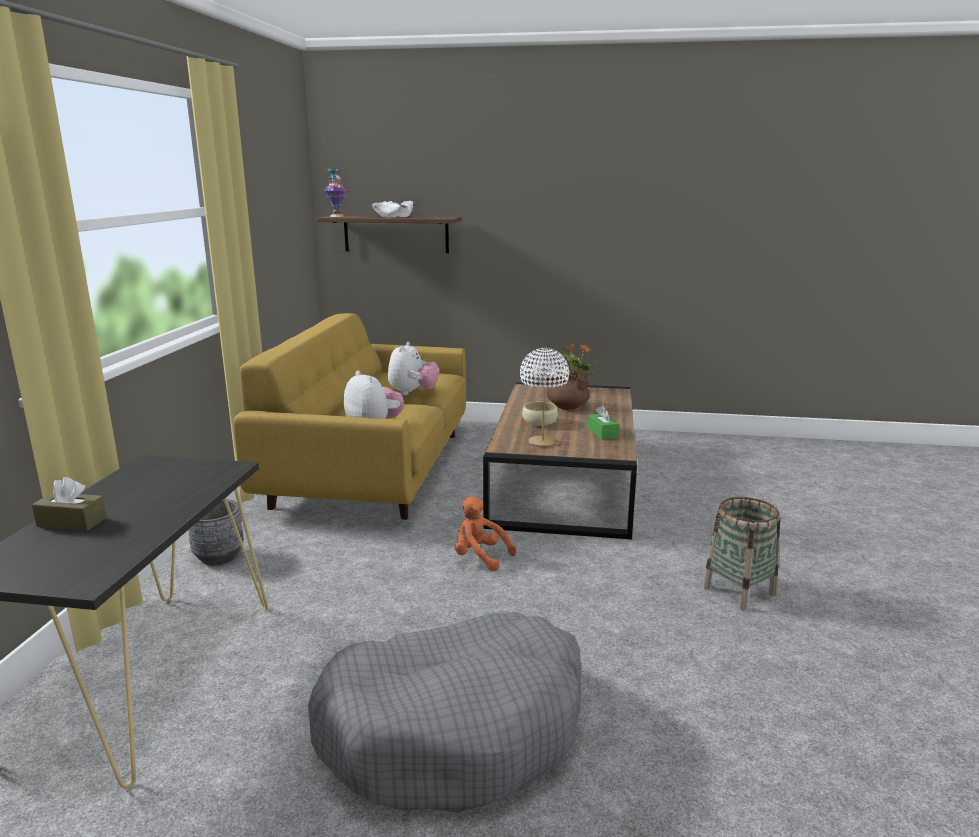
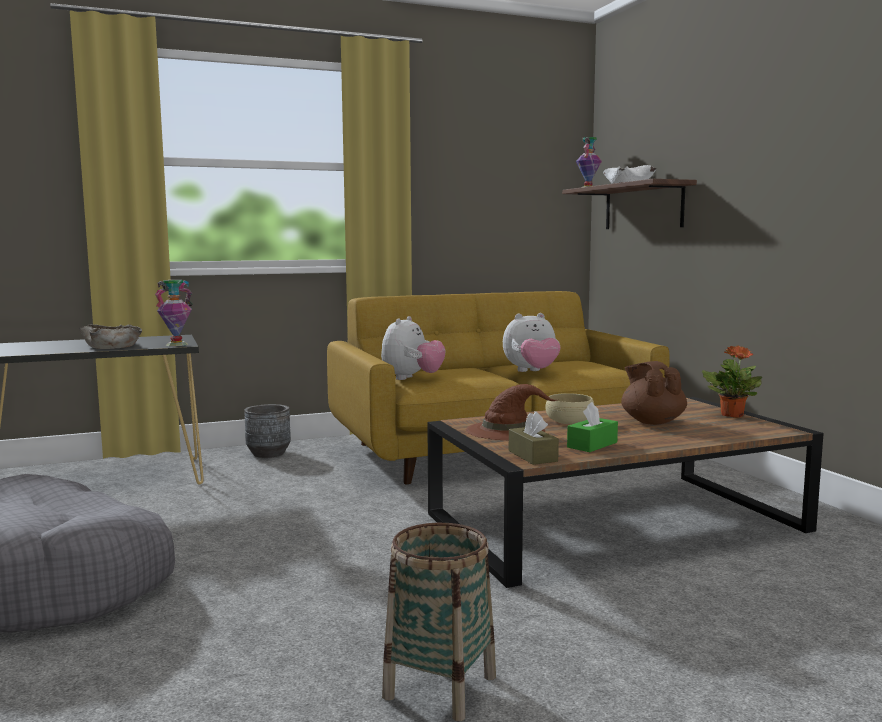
camera: 60 degrees right, 10 degrees down
brown tissue box [32,477,107,531] -> brown tissue box moved to [509,411,559,465]
orange plush toy [455,497,516,571] -> none
white table lamp [520,348,569,447] -> brown hat [466,384,557,440]
none -> beige bowl [79,324,142,349]
none -> vase [155,280,193,346]

